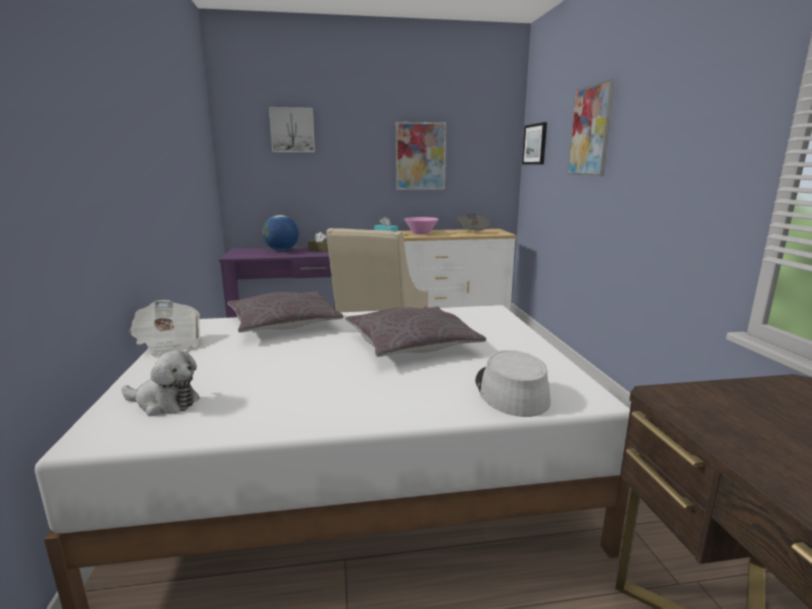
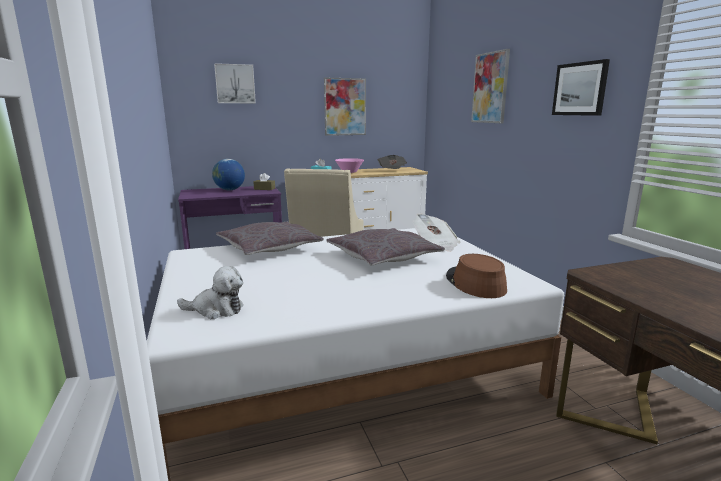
camera: 10 degrees left, 0 degrees up
newspaper [129,300,200,358] -> newspaper moved to [412,213,460,252]
grey hat [475,350,551,417] -> brown hat [446,254,507,298]
picture [522,122,547,165] -> picture moved to [552,59,610,116]

